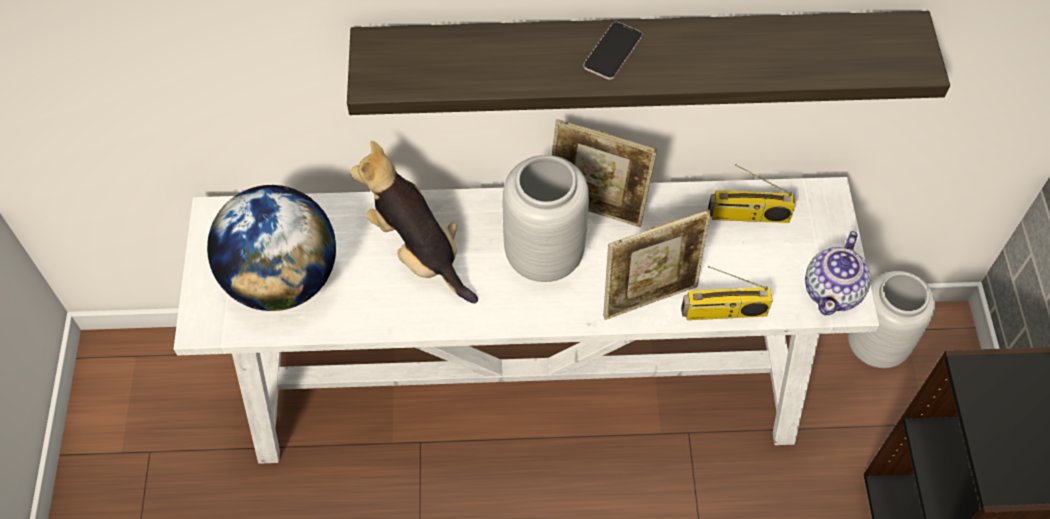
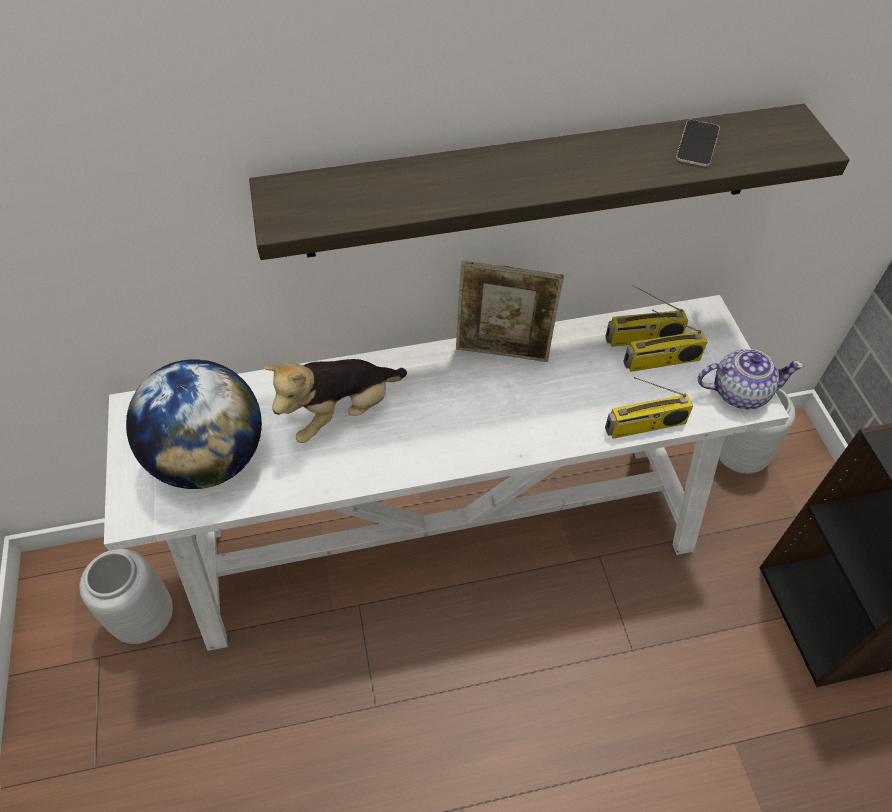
camera: 10 degrees left, 5 degrees down
plush toy [350,141,478,303] -> plush toy turned 75 degrees counterclockwise [264,359,407,443]
grey vase [503,155,589,282] -> grey vase moved to [79,549,173,644]
phone [583,22,642,80] -> phone moved to [676,120,720,167]
picture frame [603,210,711,320] -> none
teapot [805,231,871,315] -> teapot turned 105 degrees counterclockwise [698,349,804,409]
none -> radio [623,310,707,372]

